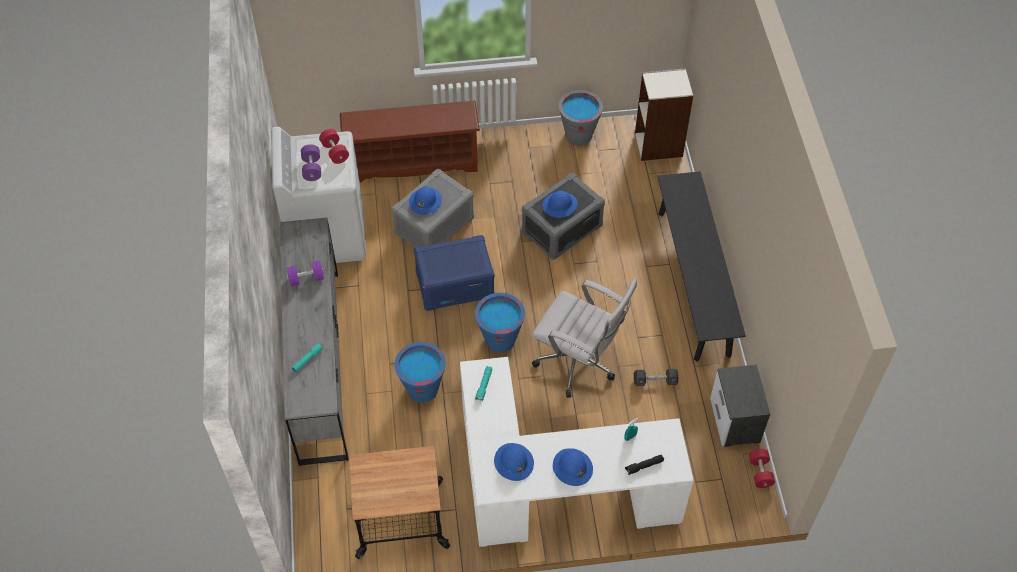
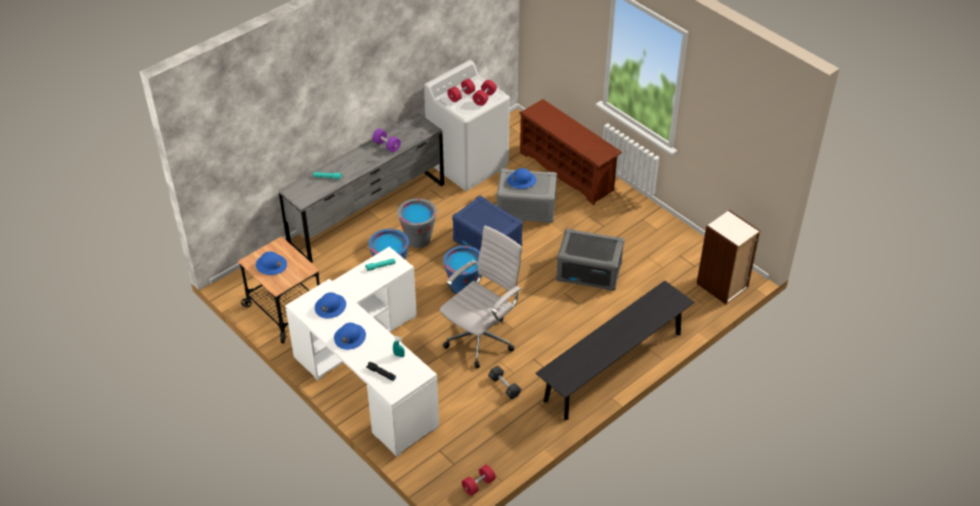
camera: 55 degrees right, 10 degrees down
purple dumbbell [301,145,321,181] -> red dumbbell [447,79,475,102]
white office chair [532,278,637,398] -> white office chair turned 135 degrees counterclockwise [440,225,522,368]
blue hard hat [543,191,578,218] -> blue hard hat moved to [256,251,287,275]
grey bucket [559,90,603,146] -> grey bucket moved to [397,198,437,248]
nightstand [710,364,770,447] -> none

